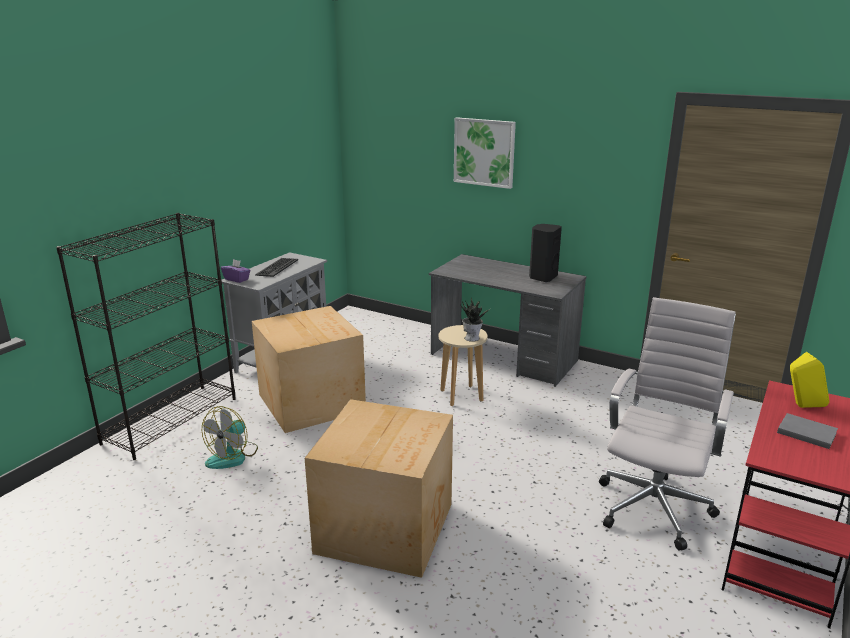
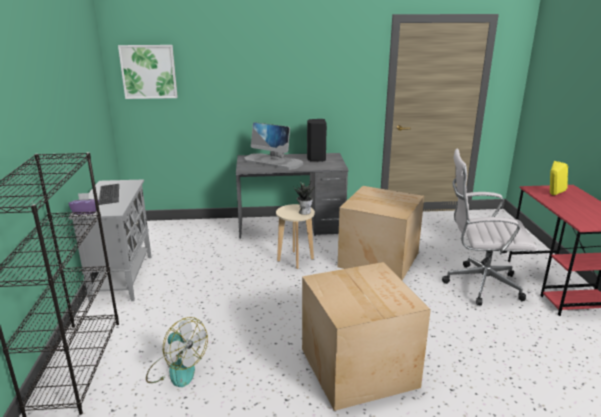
camera: 35 degrees left, 0 degrees up
fan [202,406,258,469] -> fan turned 45 degrees counterclockwise [146,317,208,387]
cardboard box [252,306,366,433] -> cardboard box moved to [338,186,424,280]
picture [454,117,516,189] -> picture moved to [118,45,178,99]
white office chair [599,297,736,551] -> white office chair turned 75 degrees counterclockwise [442,149,537,305]
grey book [777,413,838,449] -> none
none -> monitor [244,122,303,170]

